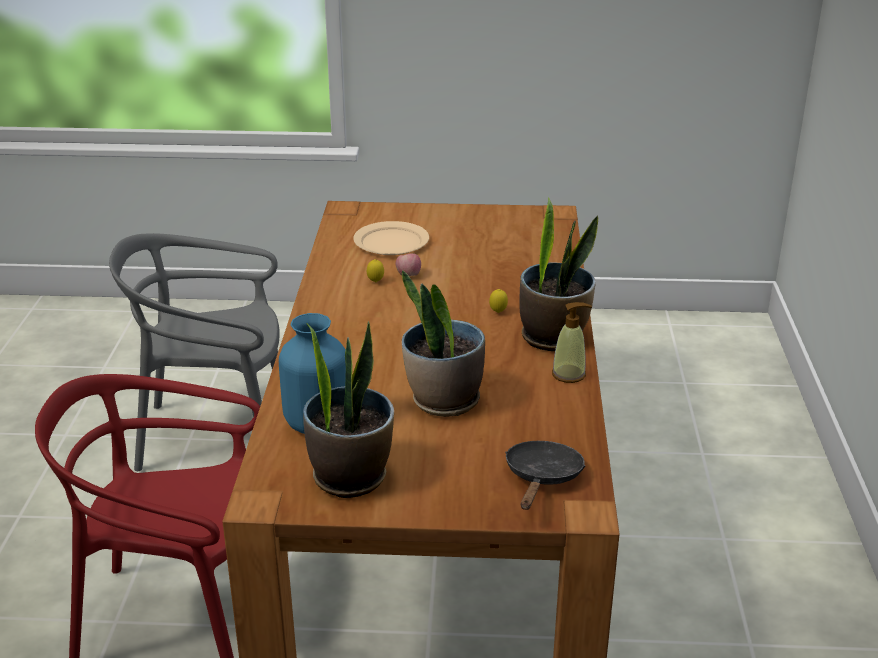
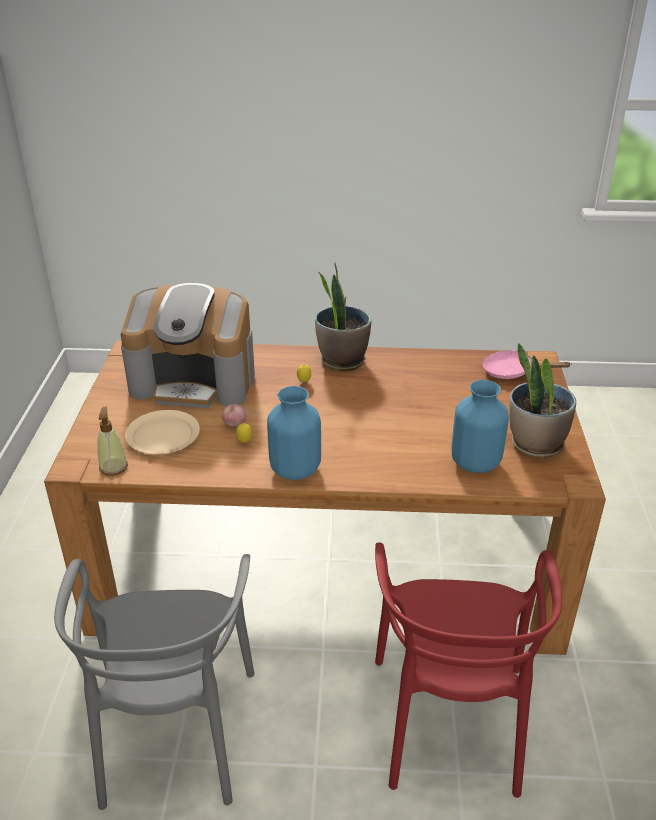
camera: 90 degrees left, 5 degrees up
potted plant [402,270,485,417] -> none
black frying pan [505,441,586,510] -> pink frying pan [483,350,570,379]
soap dispenser [552,302,592,383] -> soap dispenser moved to [97,407,128,476]
none -> coffee machine [121,283,255,408]
none -> blue vase [267,386,321,480]

